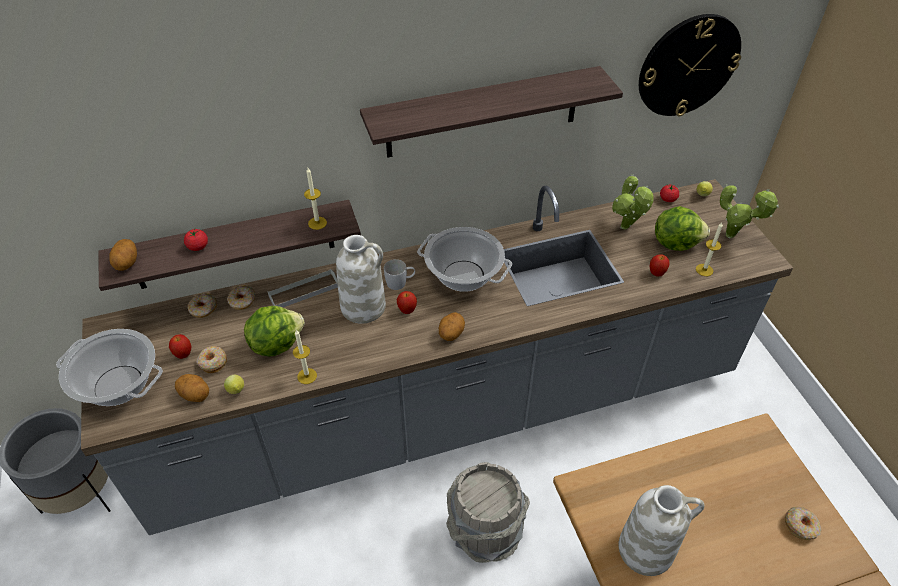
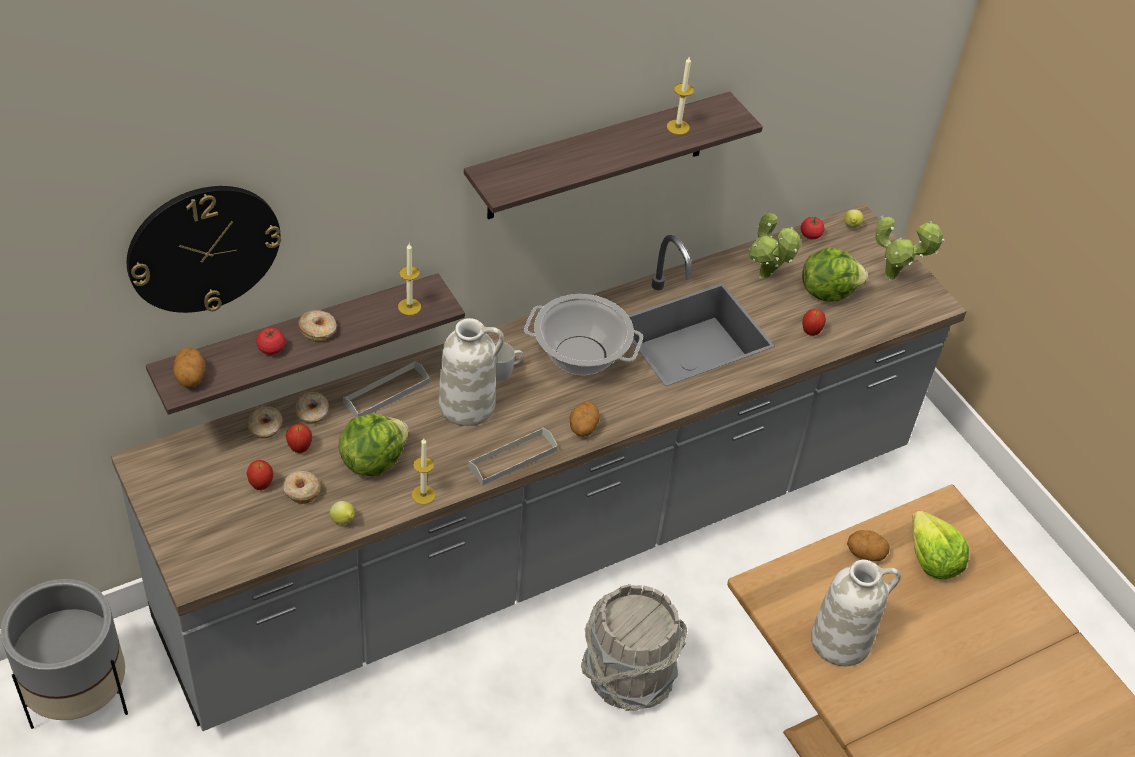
camera: 15 degrees left, 0 degrees up
cooking pot [56,329,163,406] -> none
potato [175,374,209,402] -> potato moved to [847,530,890,561]
apple [397,291,417,314] -> apple moved to [286,424,312,453]
wall clock [639,14,741,116] -> wall clock moved to [127,186,281,313]
candle [696,222,723,276] -> candle moved to [667,57,694,135]
donut [785,507,822,540] -> donut moved to [298,310,337,341]
none -> grey tray [468,427,558,486]
none -> lettuce [912,511,969,579]

